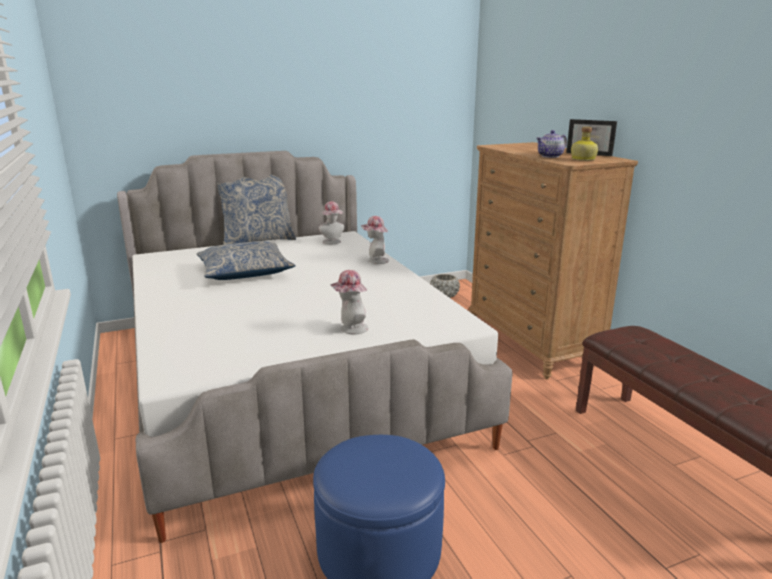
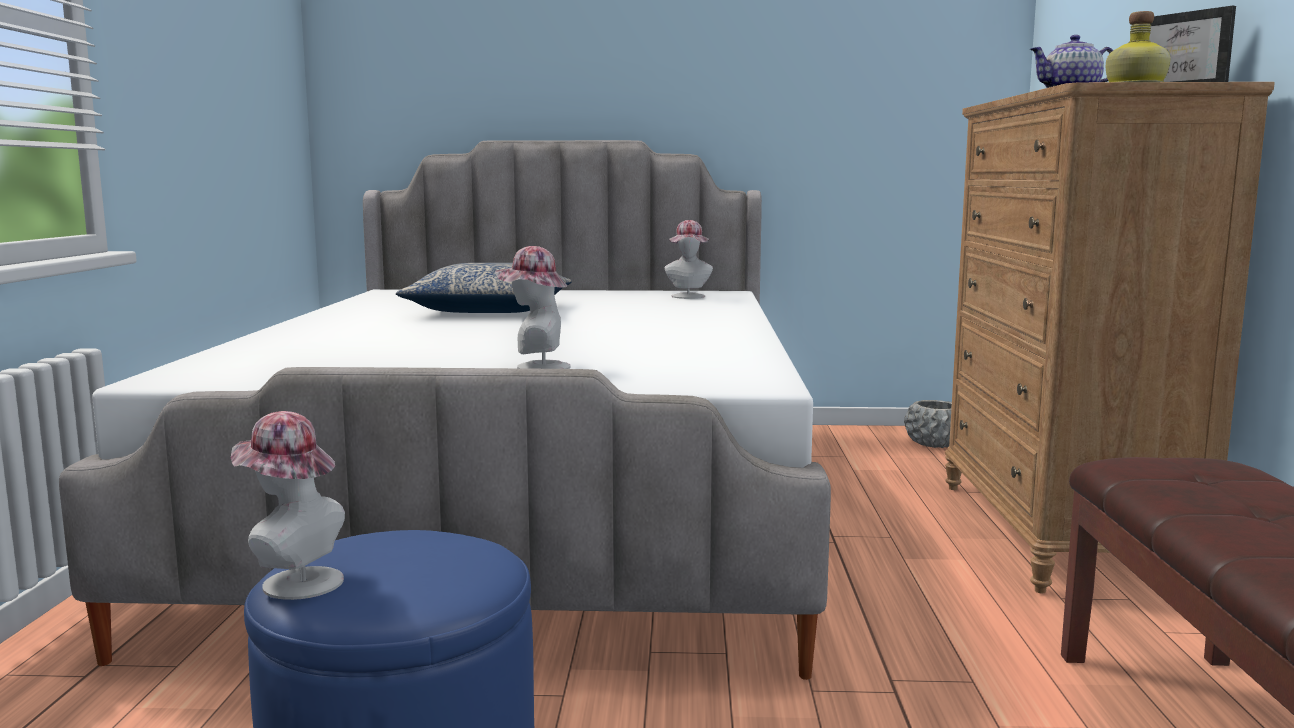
camera: 25 degrees right, 10 degrees down
pillow [217,174,296,245] -> none
hat [361,216,389,264] -> hat moved to [231,411,345,600]

